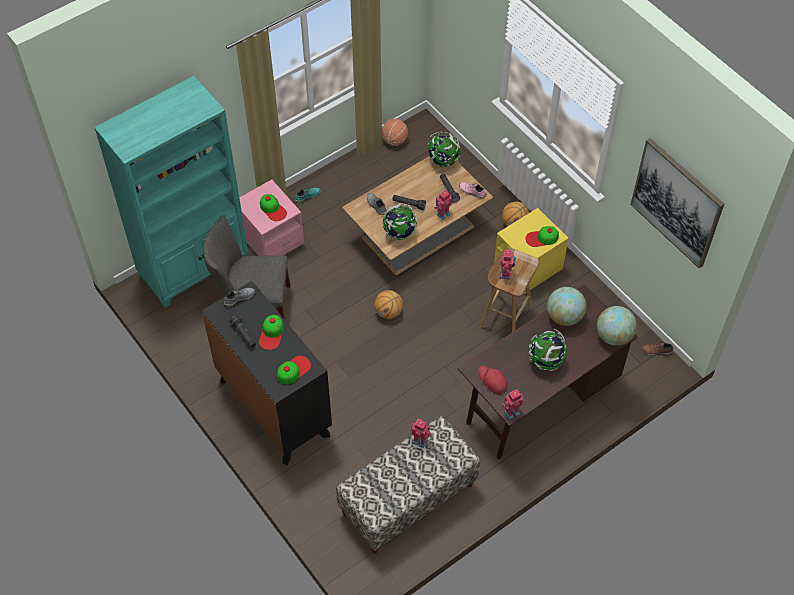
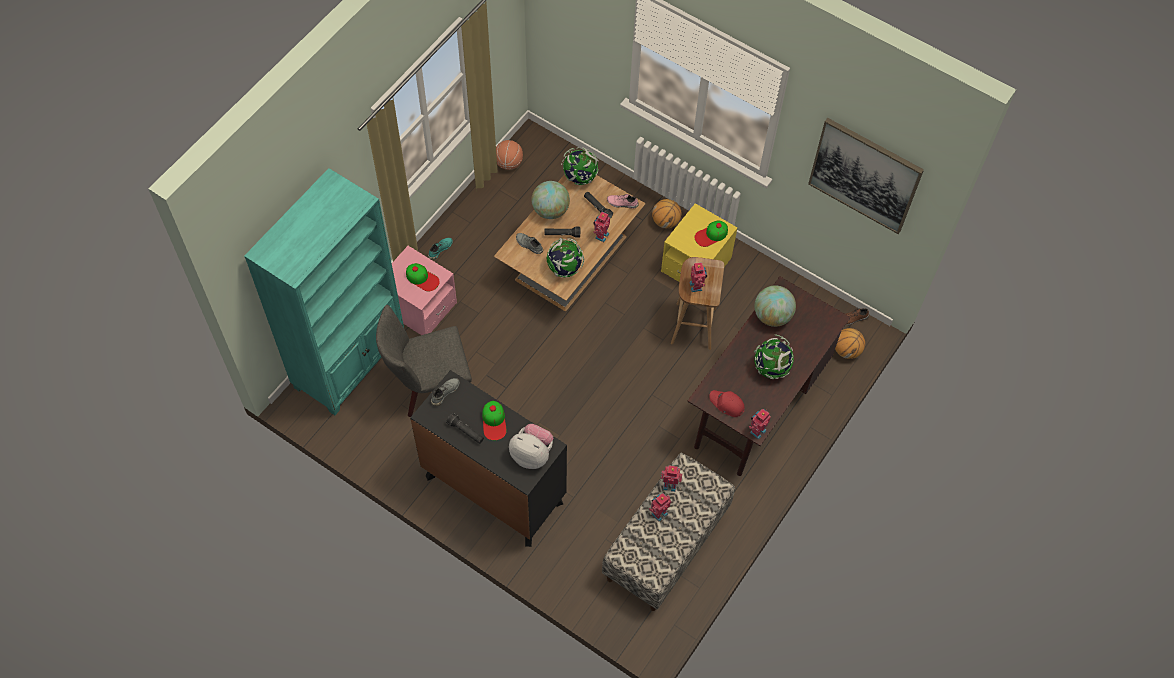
camera: 20 degrees left, 5 degrees up
cap [277,356,311,385] -> plush toy [509,424,553,469]
basketball [374,290,403,319] -> basketball moved to [835,328,865,359]
globe [597,306,637,346] -> globe moved to [532,181,570,219]
none -> toy robot [649,493,671,522]

